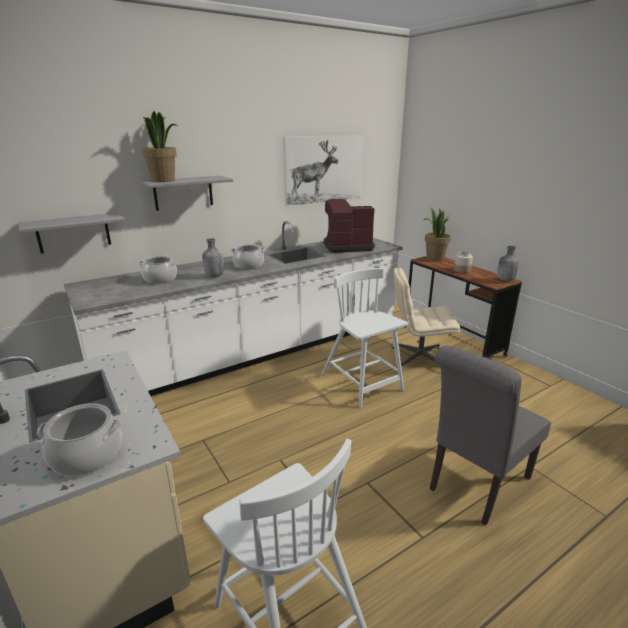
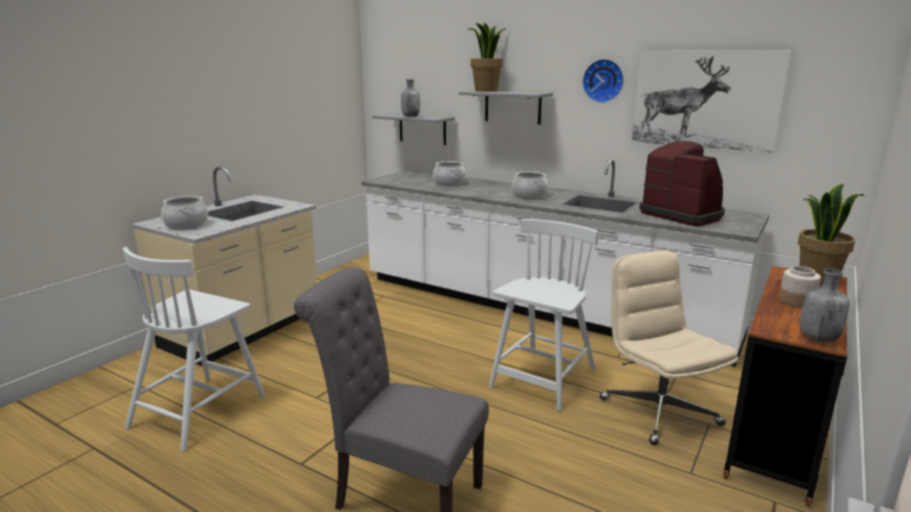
camera: 65 degrees right, 5 degrees down
grey bottle [202,238,224,277] -> grey bottle moved to [401,79,420,117]
none -> wall clock [583,59,624,103]

